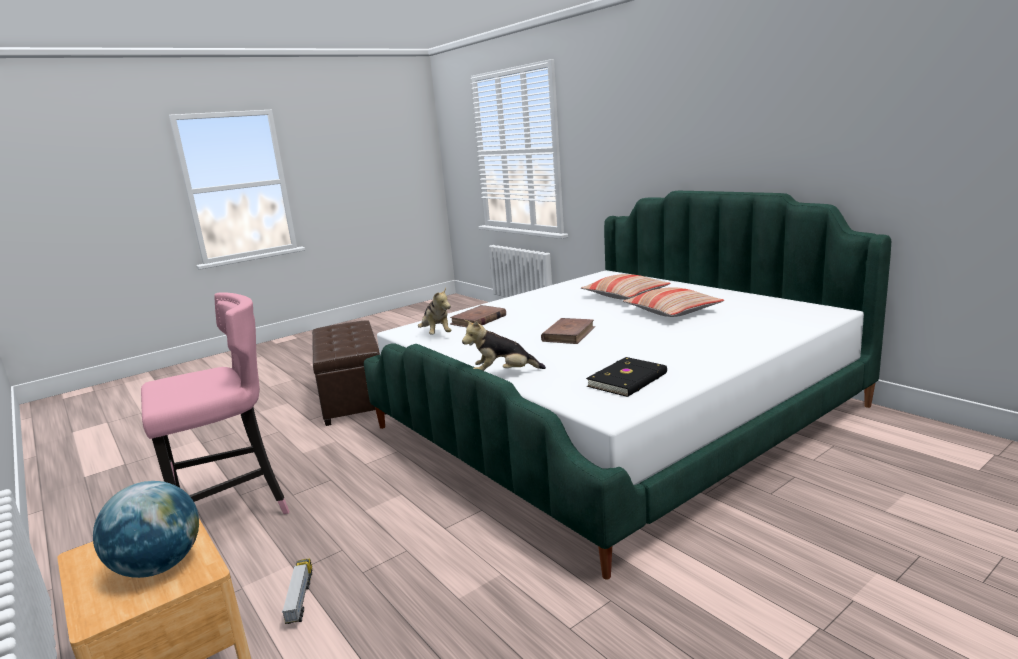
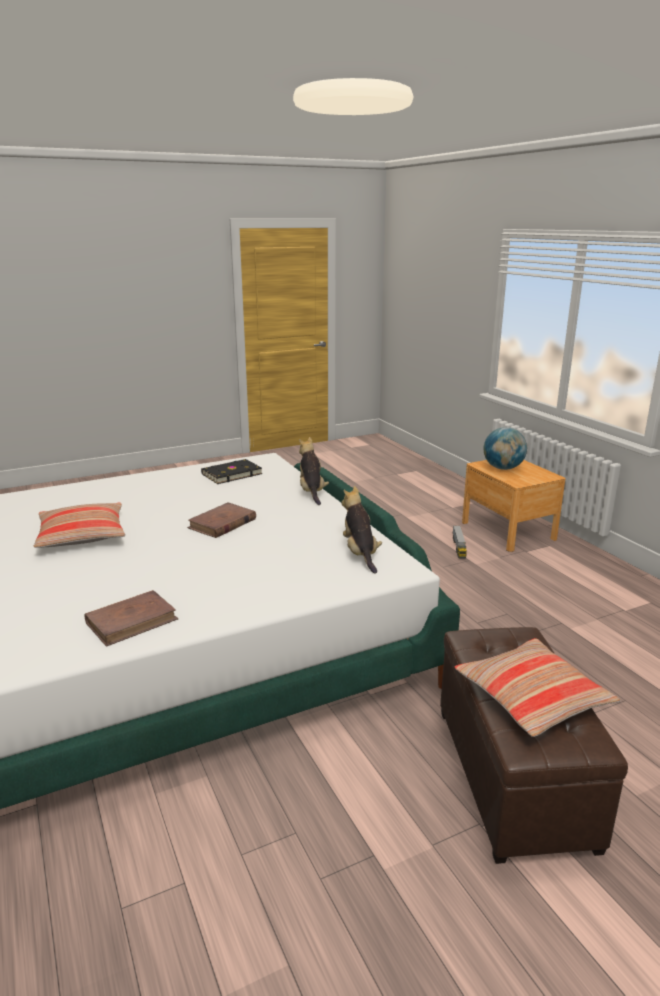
camera: 170 degrees left, 5 degrees up
pink stool [141,293,289,514] -> none
brown book [450,305,506,327] -> brown book moved to [84,590,178,647]
plush toy [462,320,546,371] -> plush toy turned 105 degrees counterclockwise [299,437,329,505]
pillow [581,274,671,300] -> pillow moved to [455,638,621,737]

